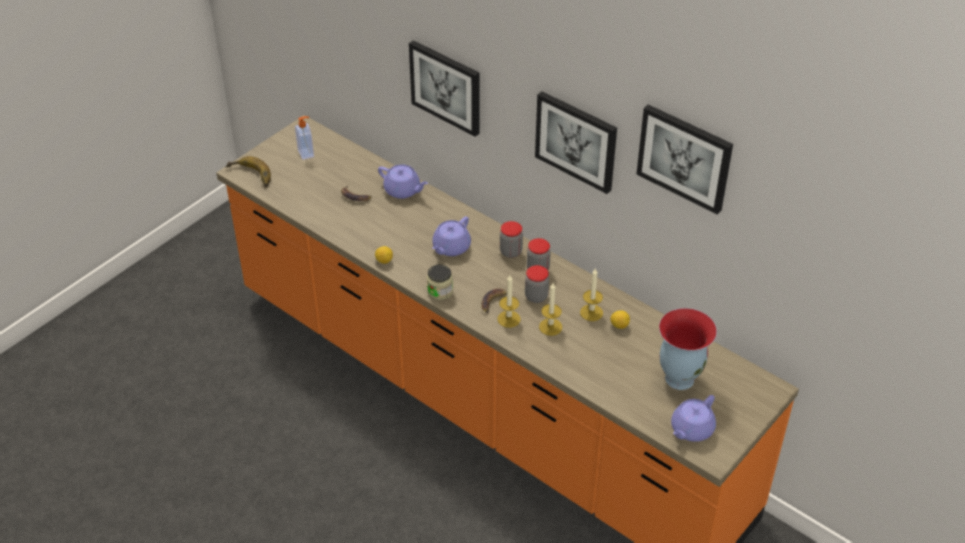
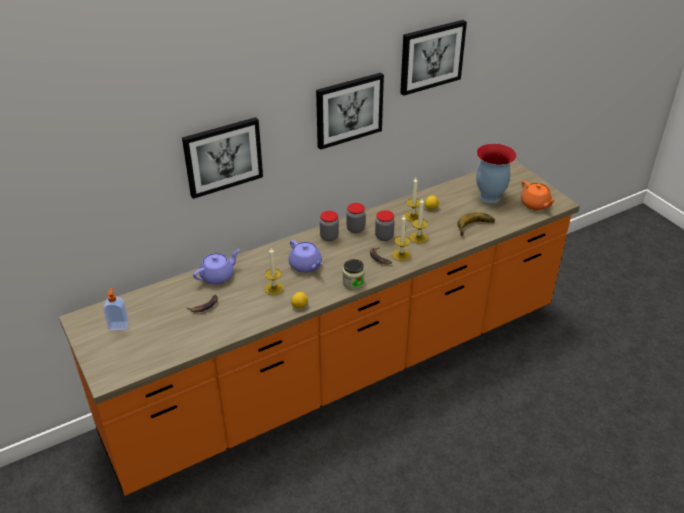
camera: 70 degrees left, 5 degrees down
banana [226,156,271,187] -> banana moved to [457,212,495,236]
purple teapot [671,395,716,442] -> orange teapot [521,181,556,210]
none -> candle [264,248,284,295]

